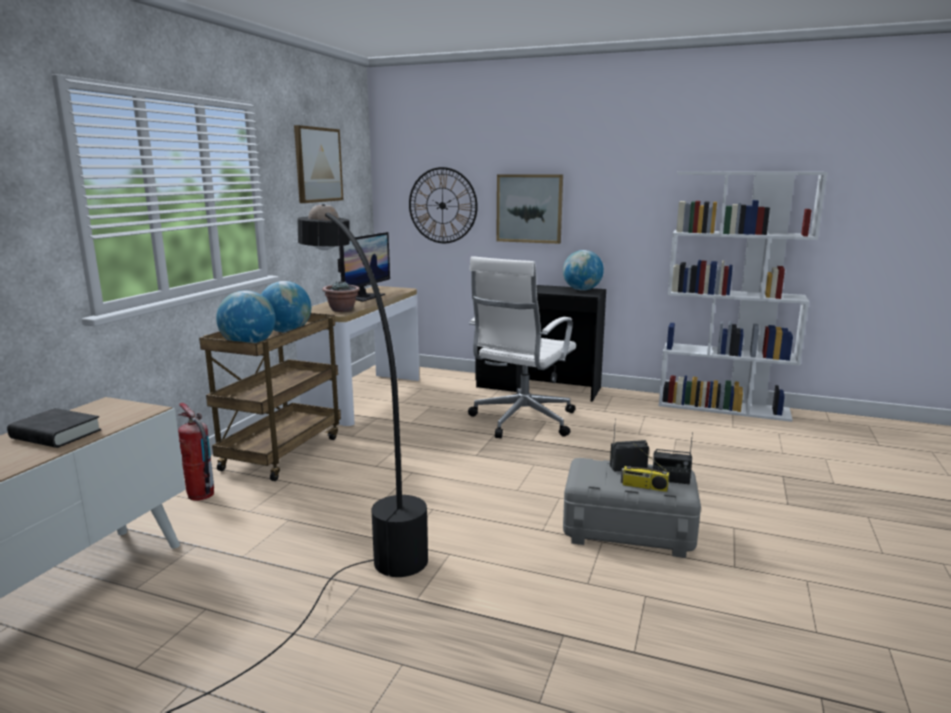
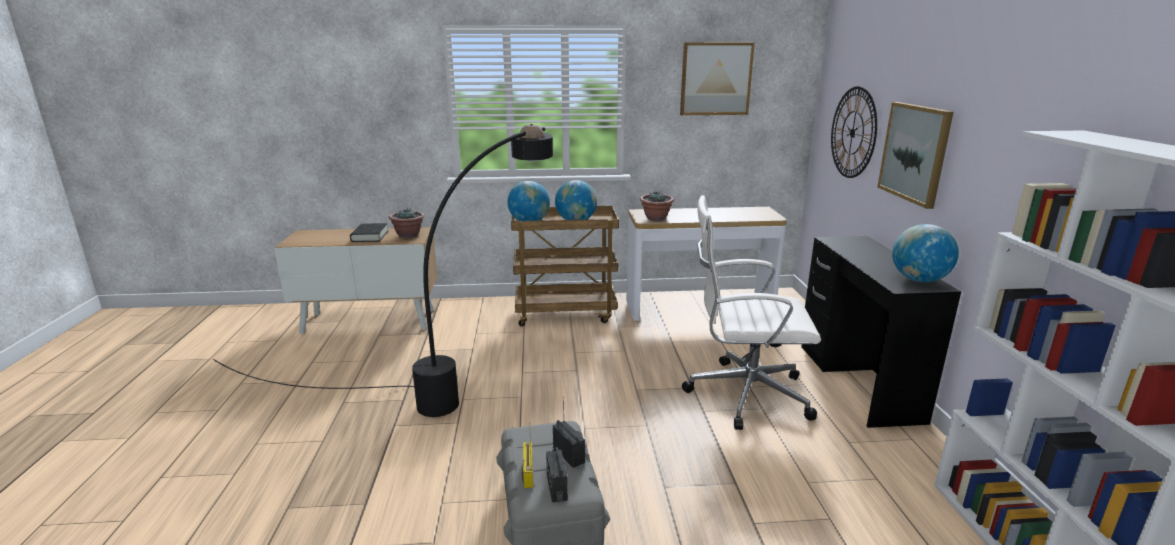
camera: 65 degrees right, 5 degrees up
fire extinguisher [178,403,214,501] -> none
monitor [338,232,390,302] -> none
none -> potted plant [389,208,424,238]

